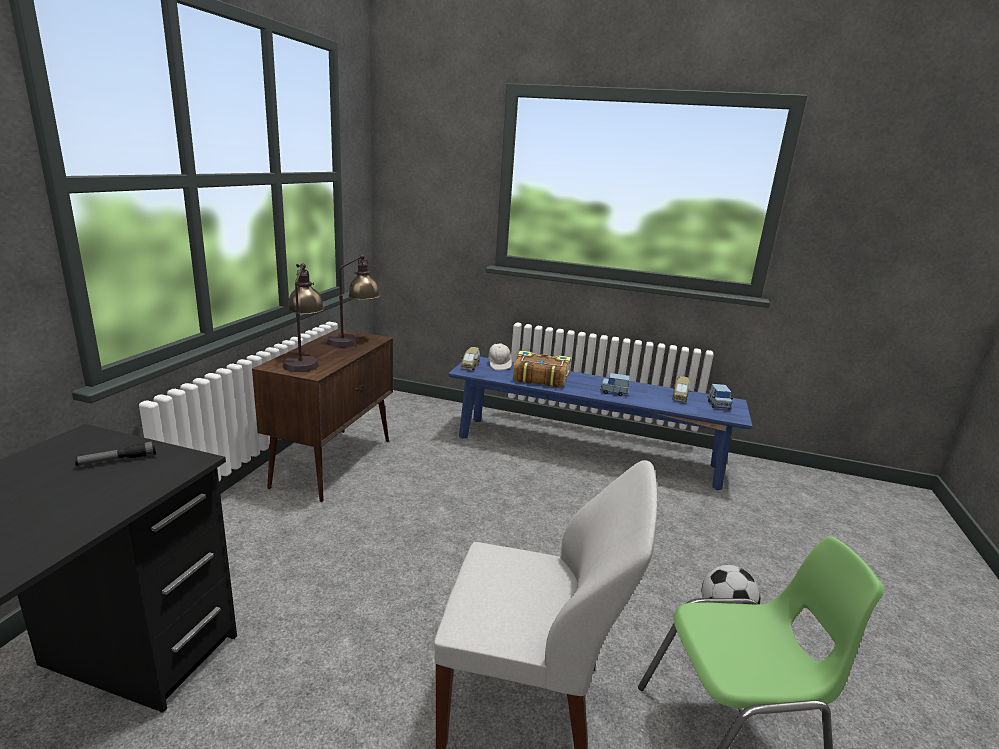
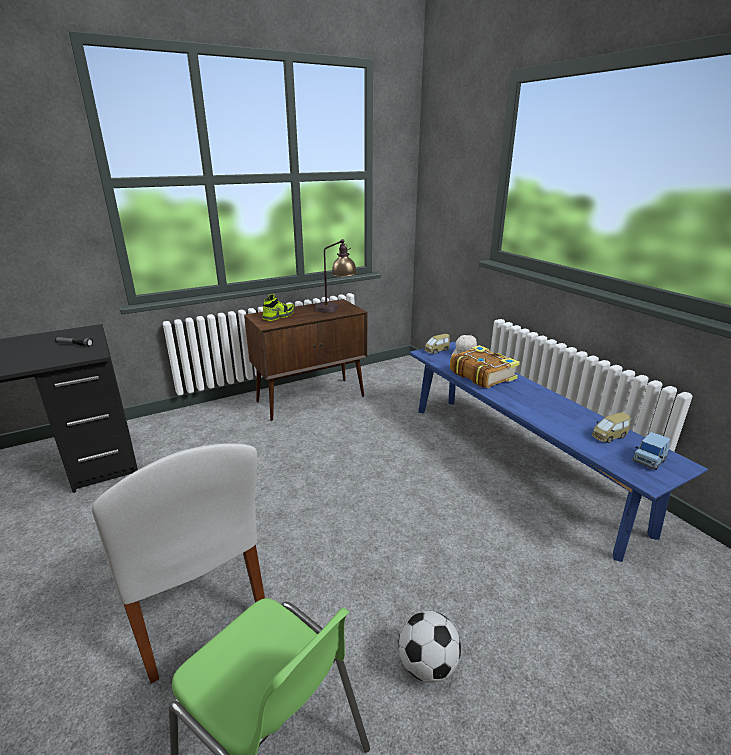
camera: 45 degrees right, 5 degrees up
table lamp [283,263,324,372] -> shoe [262,294,294,321]
blue toy car [600,373,629,396] -> none

